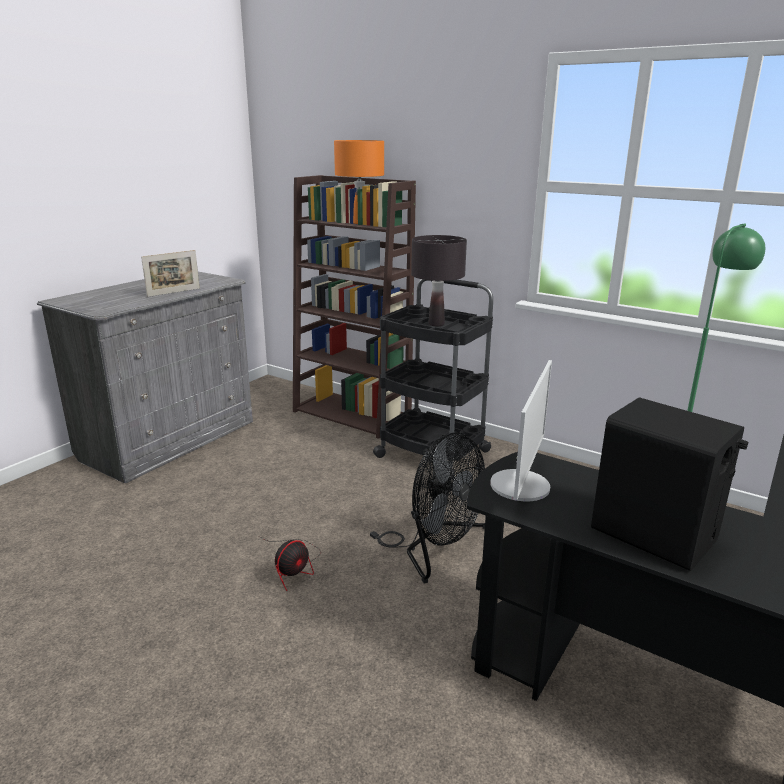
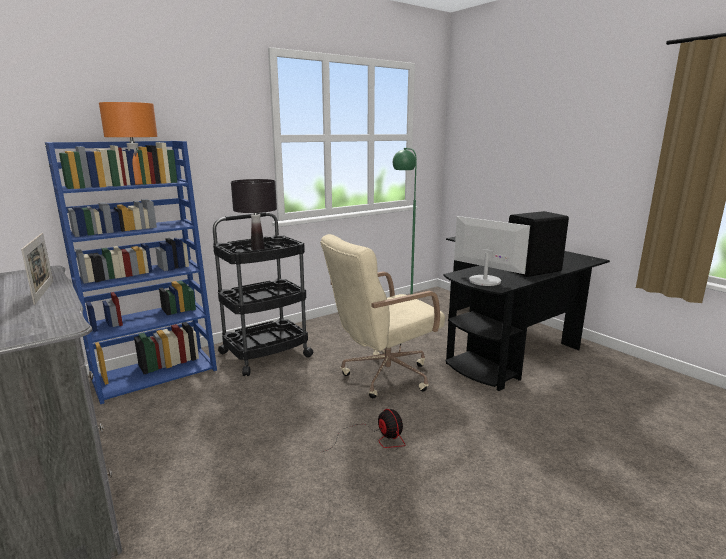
camera: 70 degrees left, 5 degrees down
brown bookcase [293,175,416,439] -> blue bookcase [45,141,217,404]
black fan [370,432,485,583] -> beige office chair [320,234,445,398]

